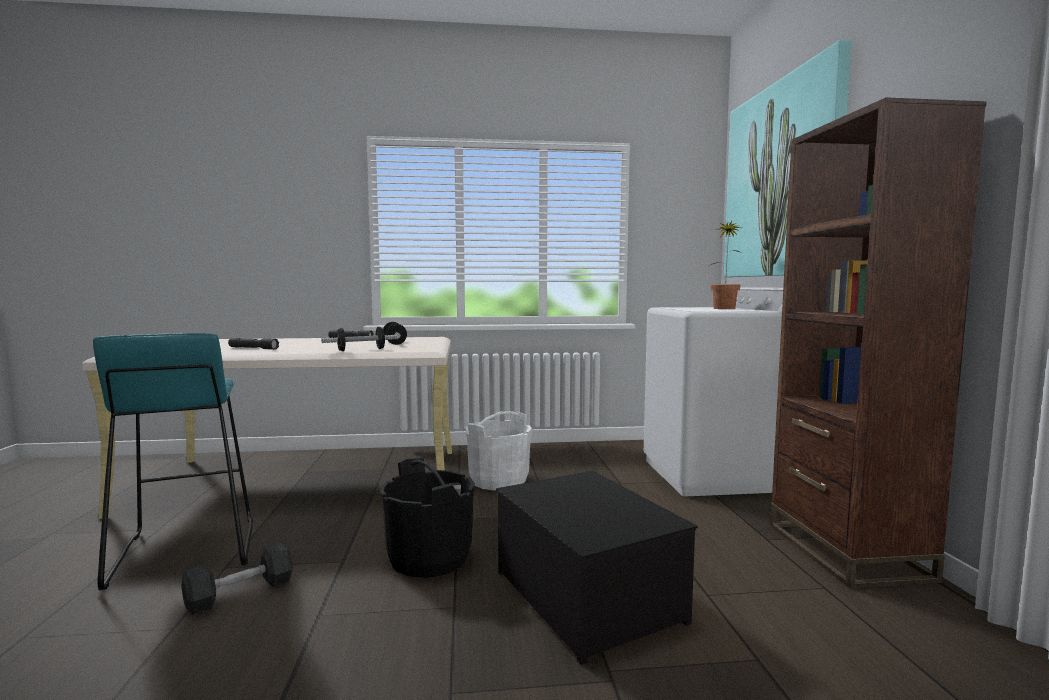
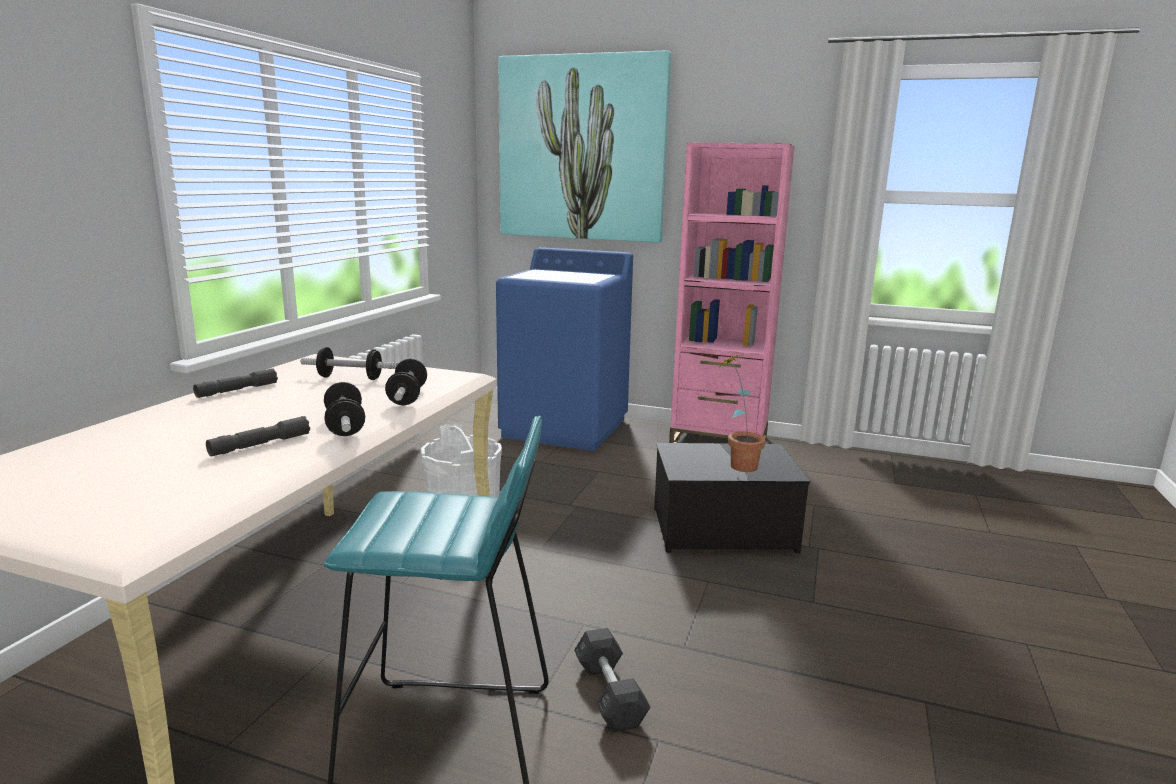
camera: 65 degrees left, 10 degrees up
black bucket [380,458,475,578] -> none
white washing machine [644,287,783,496] -> blue washing machine [496,247,633,451]
potted plant [708,220,742,309] -> potted plant moved to [720,355,766,472]
brown bookcase [770,97,987,589] -> pink bookcase [669,143,795,443]
none -> dumbbell [324,382,365,436]

